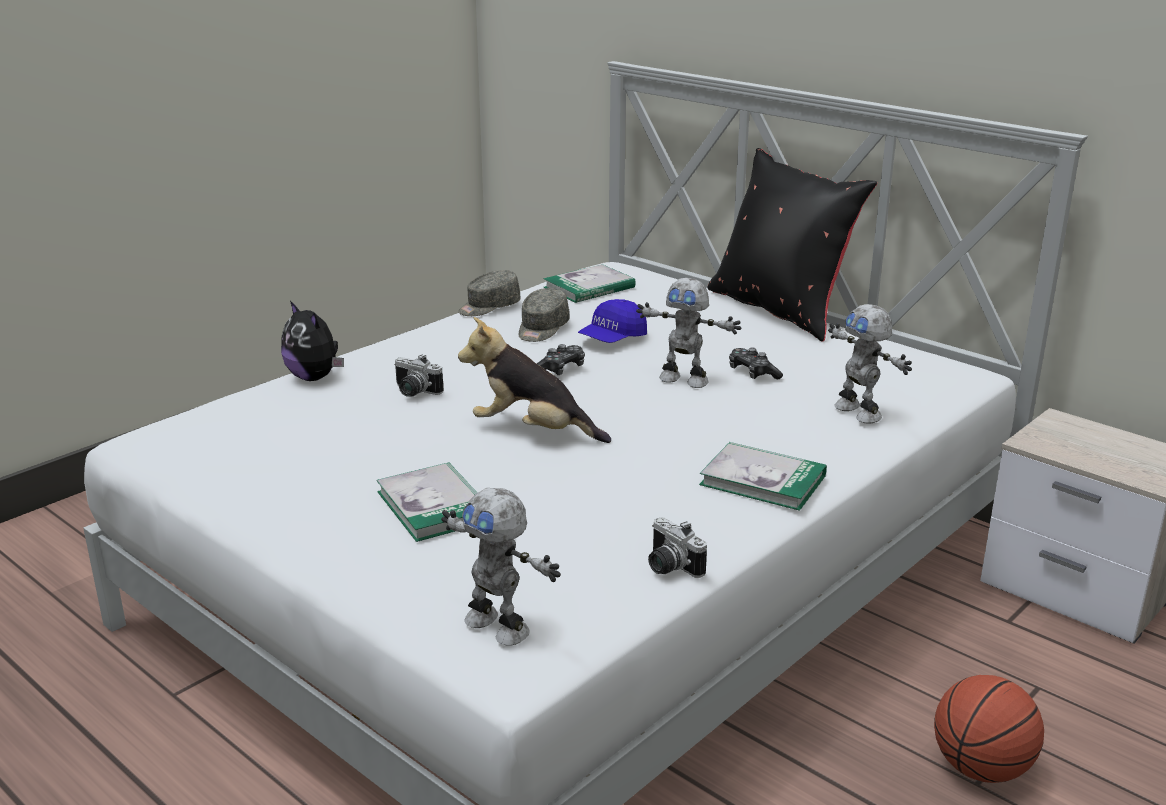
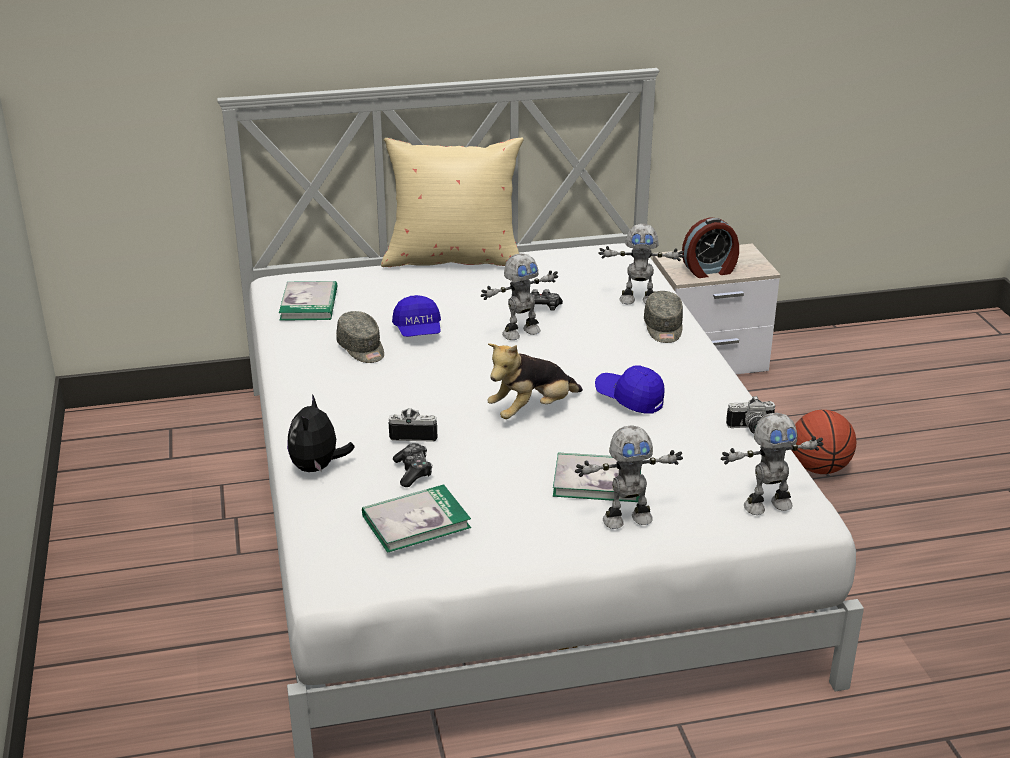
camera: 55 degrees left, 5 degrees up
plush toy [281,301,344,381] -> plush toy turned 105 degrees clockwise [287,394,355,472]
camera [394,354,444,397] -> camera turned 150 degrees counterclockwise [389,408,437,442]
grey cap [458,270,521,316] -> grey cap moved to [644,291,683,343]
game controller [537,344,585,375] -> game controller moved to [393,443,432,487]
book [699,442,827,511] -> book moved to [362,484,471,553]
black pillow [708,148,877,342] -> beige pillow [381,137,524,267]
none -> toy robot [575,425,683,529]
none -> blue cap [595,366,664,414]
none -> alarm clock [682,217,739,278]

